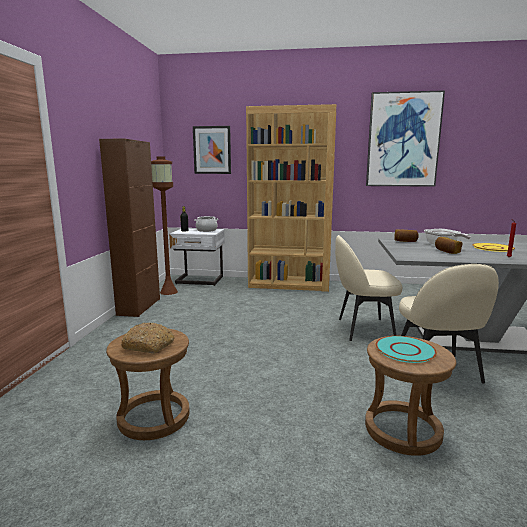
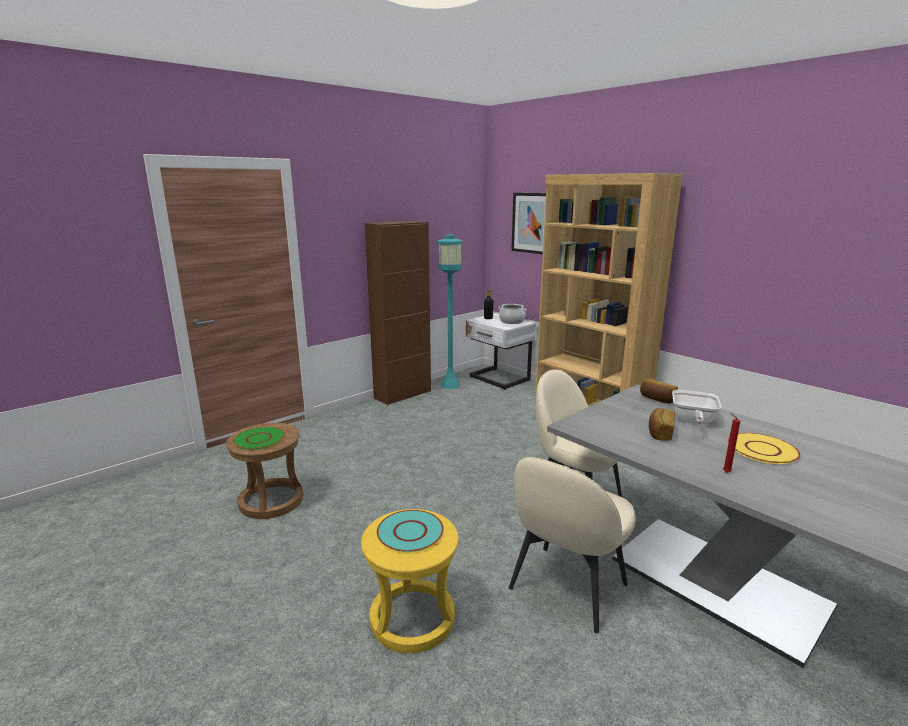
camera: 40 degrees right, 5 degrees up
bread [121,323,175,354] -> green plate [233,426,285,450]
brown floor lamp [151,156,178,295] -> turquoise floor lamp [438,235,462,389]
brown stool [365,336,456,456] -> yellow stool [361,509,459,653]
picture [366,90,445,187] -> none

